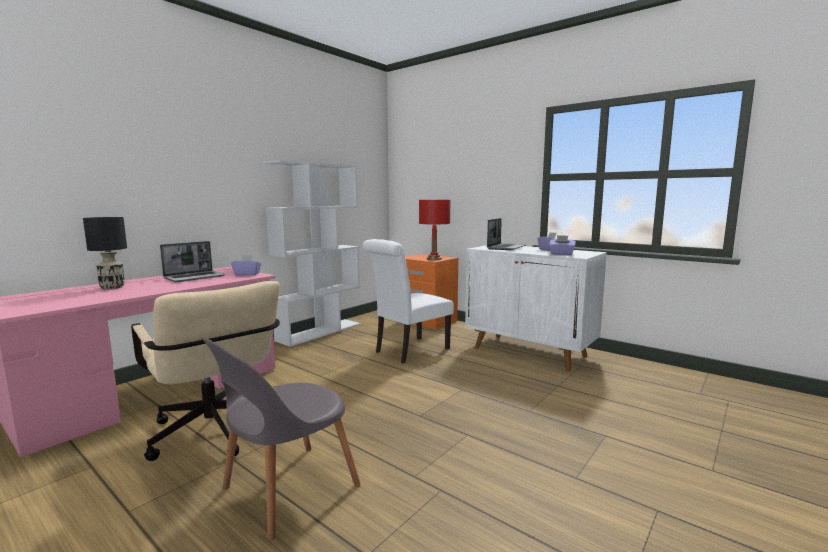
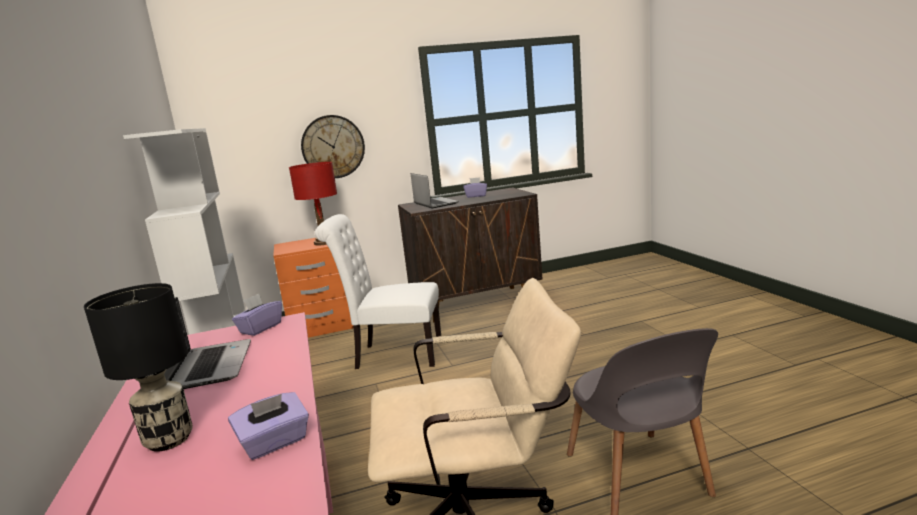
camera: 55 degrees left, 5 degrees up
white chair [363,239,454,363] -> white chair turned 105 degrees clockwise [315,214,441,369]
white cabinet [465,245,607,372] -> brown cabinet [398,187,542,322]
purple tissue box [549,235,576,255] -> purple tissue box moved to [228,392,309,460]
none -> wall clock [301,115,365,178]

